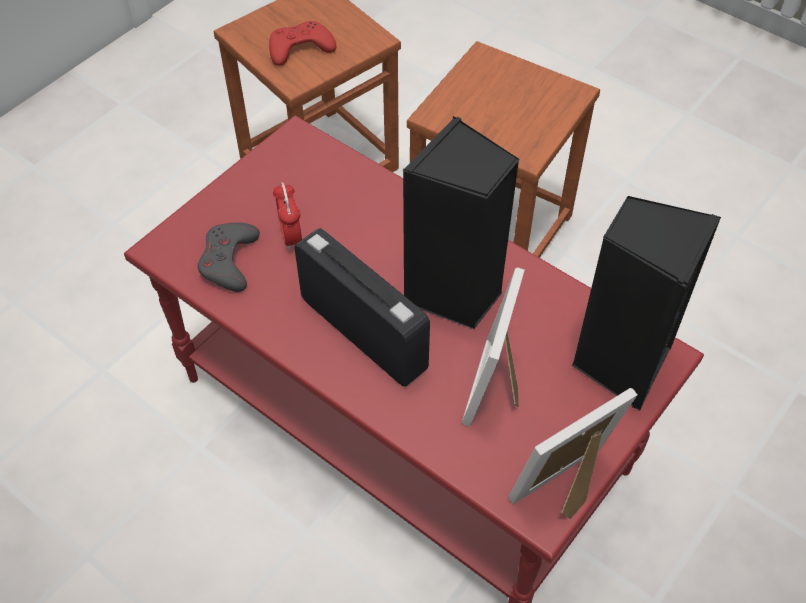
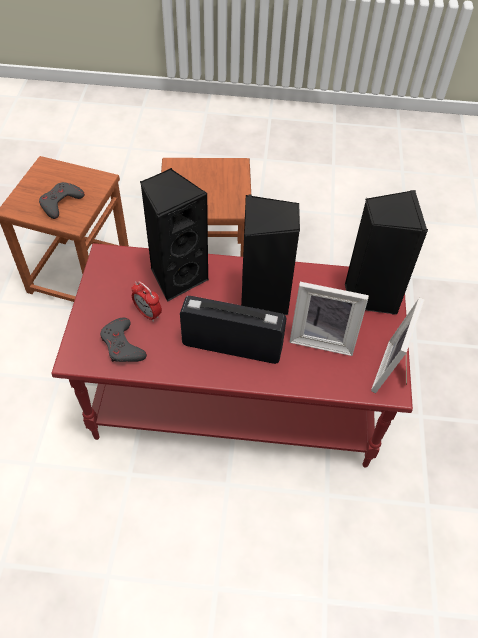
camera: 35 degrees left, 0 degrees up
red game controller [269,21,336,66] -> grey game controller [39,182,85,219]
picture frame [462,268,525,427] -> picture frame turned 60 degrees counterclockwise [290,282,369,356]
none -> black speaker [140,168,209,302]

